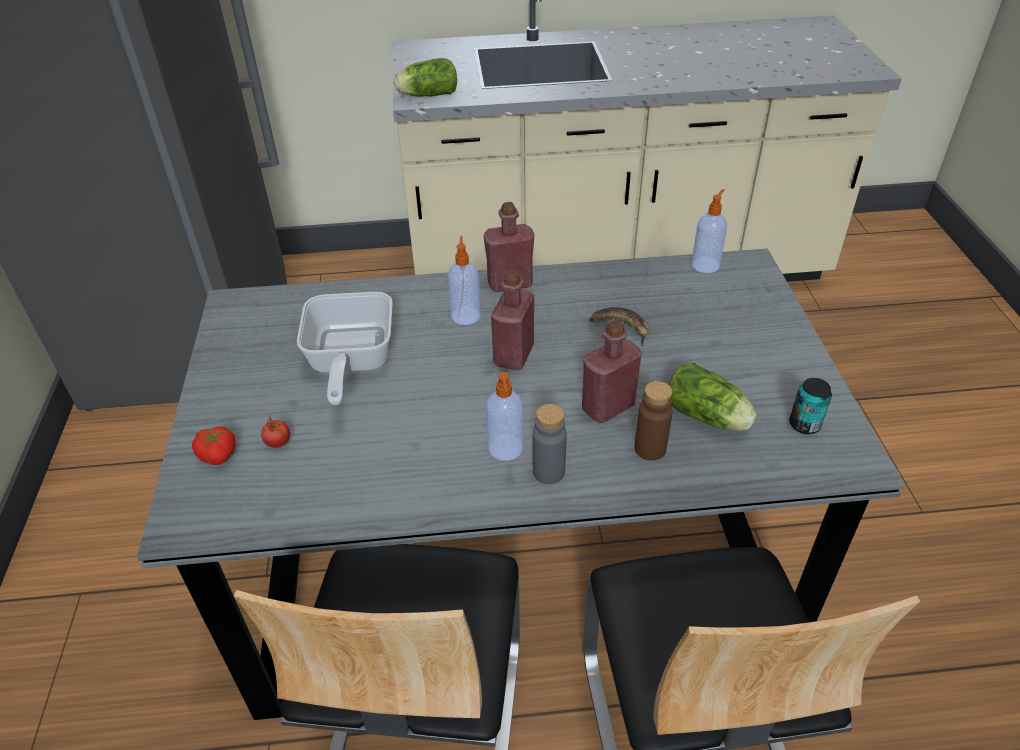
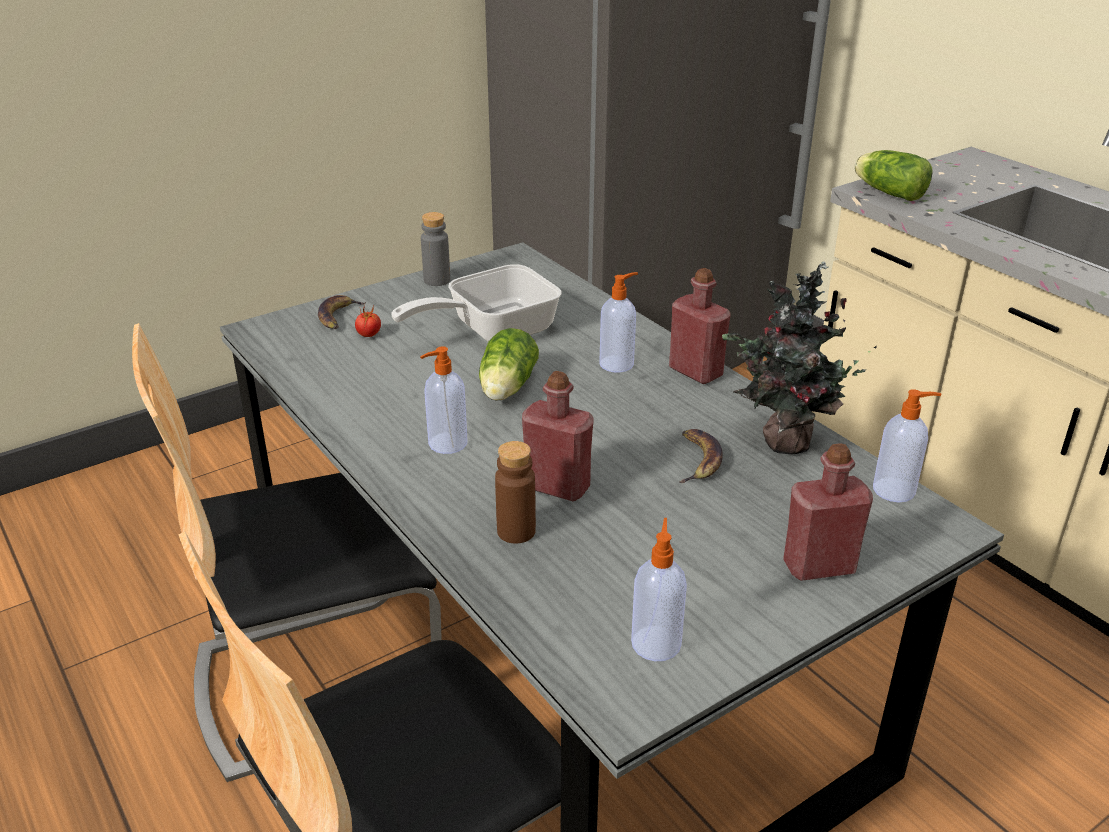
camera: 60 degrees right, 10 degrees down
tomato [192,426,236,465] -> banana [318,295,366,329]
red bottle [491,270,534,370] -> red bottle moved to [783,443,873,581]
grey bottle [533,404,567,484] -> grey bottle moved to [421,212,450,286]
lettuce [669,363,757,431] -> lettuce moved to [479,328,539,401]
can [789,378,832,434] -> soap dispenser [631,518,687,661]
none -> potted plant [722,262,877,454]

